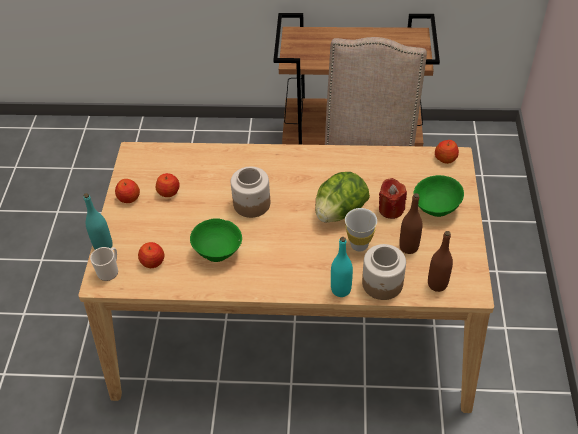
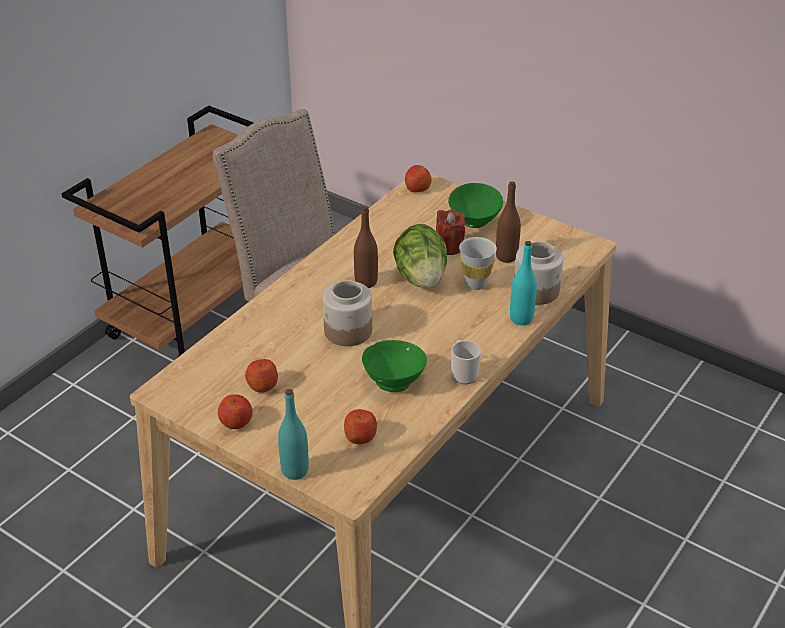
camera: 60 degrees left, 10 degrees down
mug [90,247,118,281] -> mug moved to [451,340,481,384]
brown bottle [428,231,453,292] -> brown bottle moved to [354,206,378,288]

